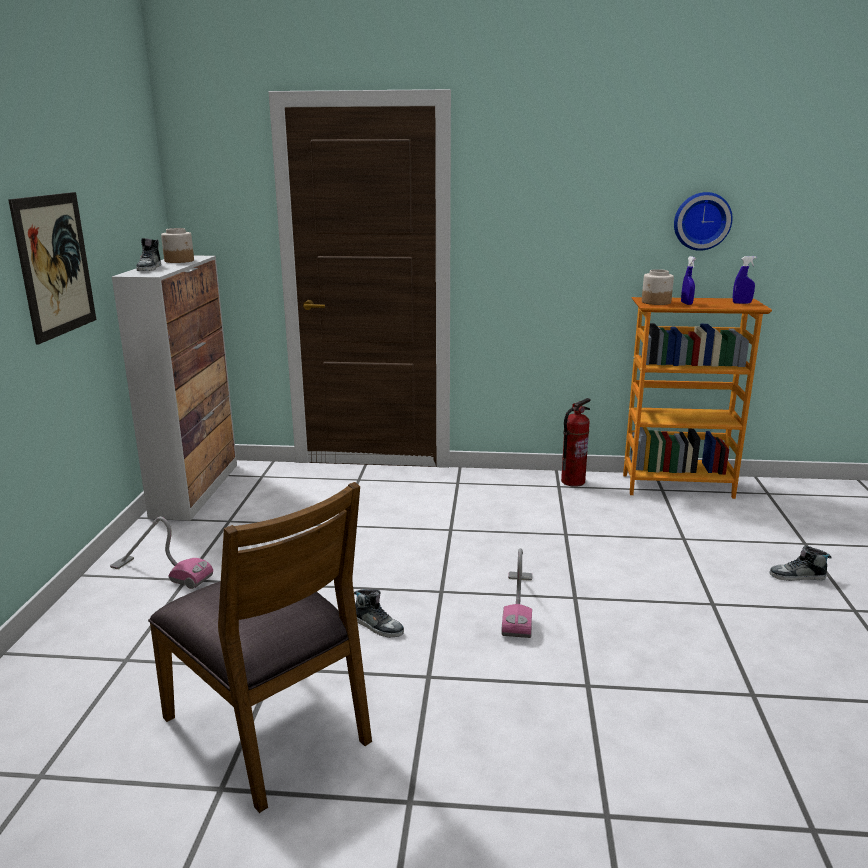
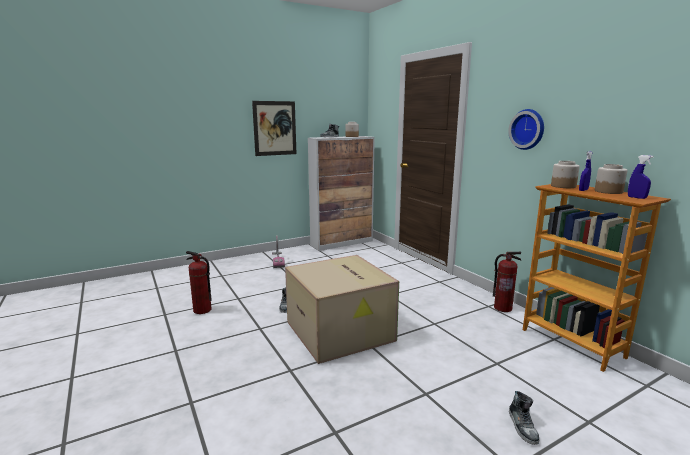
camera: 55 degrees right, 5 degrees down
brown chair [148,482,372,813] -> fire extinguisher [186,251,212,314]
vacuum cleaner [501,548,533,638] -> cardboard box [285,255,399,364]
wall clock [674,192,733,251] -> wall clock moved to [508,109,544,150]
shoe [769,546,831,581] -> shoe turned 150 degrees counterclockwise [509,391,540,445]
none -> jar [595,164,627,194]

